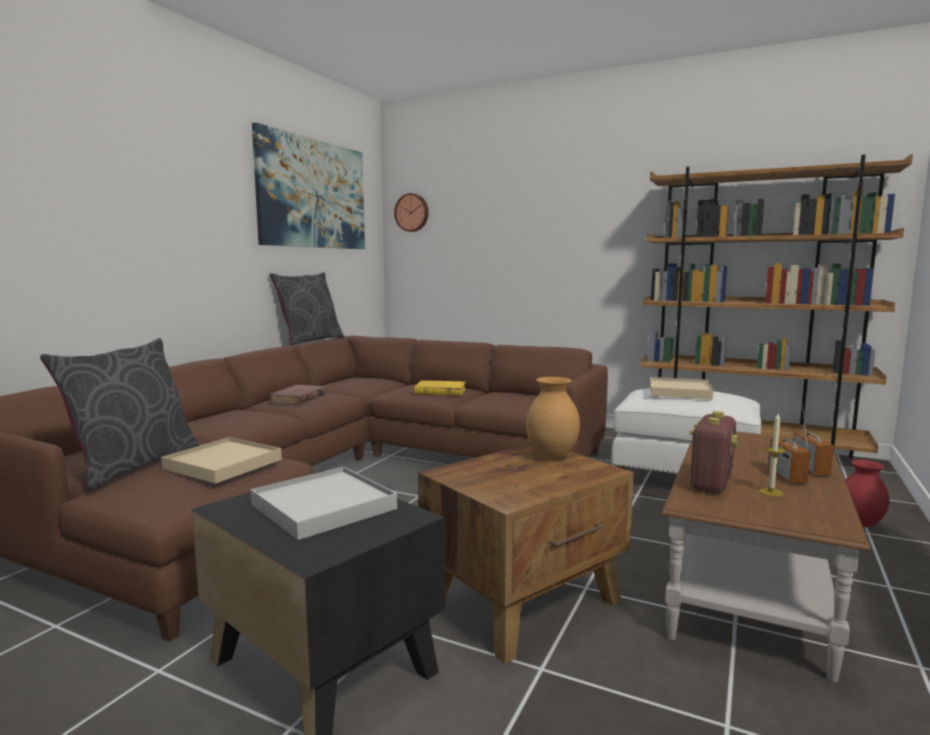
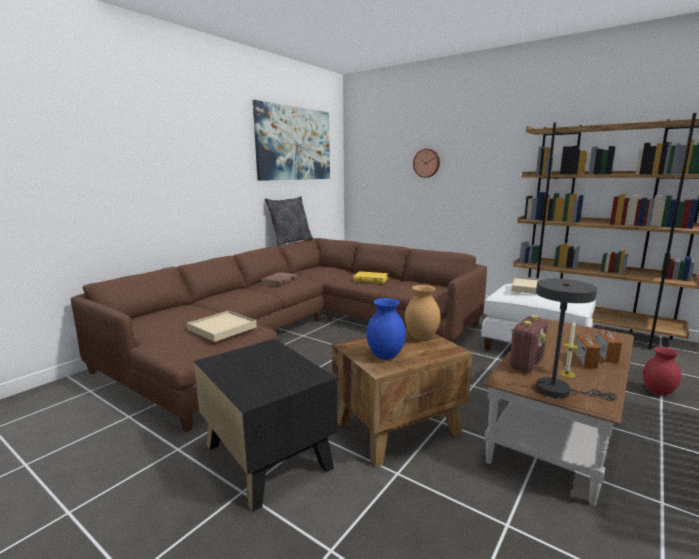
camera: 10 degrees right, 5 degrees up
grey pillow [40,338,199,490] -> none
white tray [251,467,397,540] -> none
wall clock [394,193,429,232] -> wall clock moved to [413,149,440,178]
none -> blue vase [366,298,406,360]
none -> grey table lamp [536,279,618,401]

